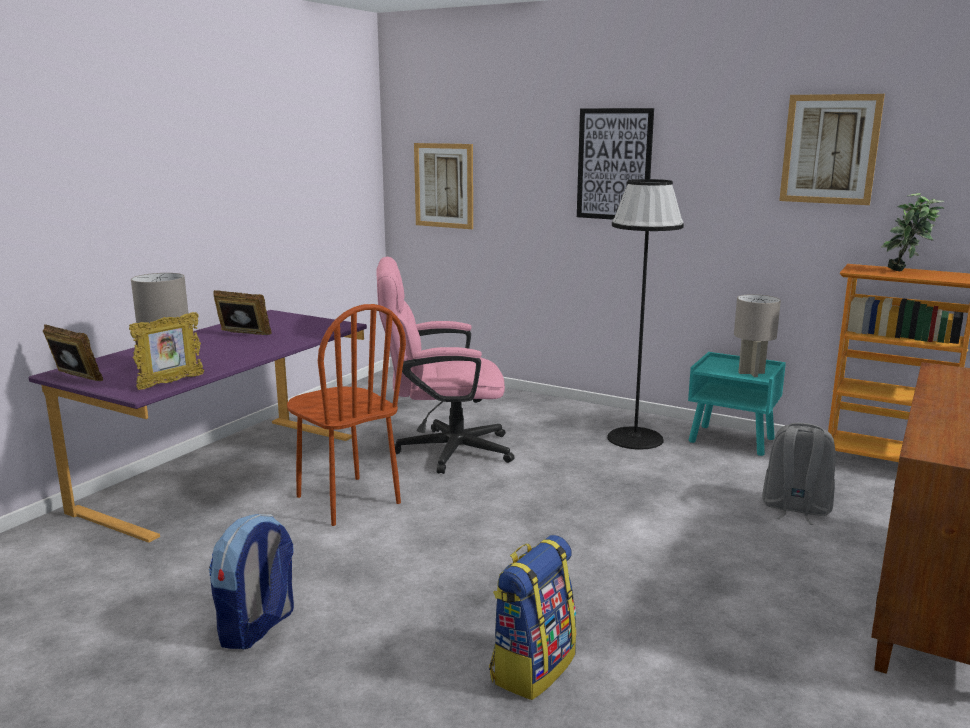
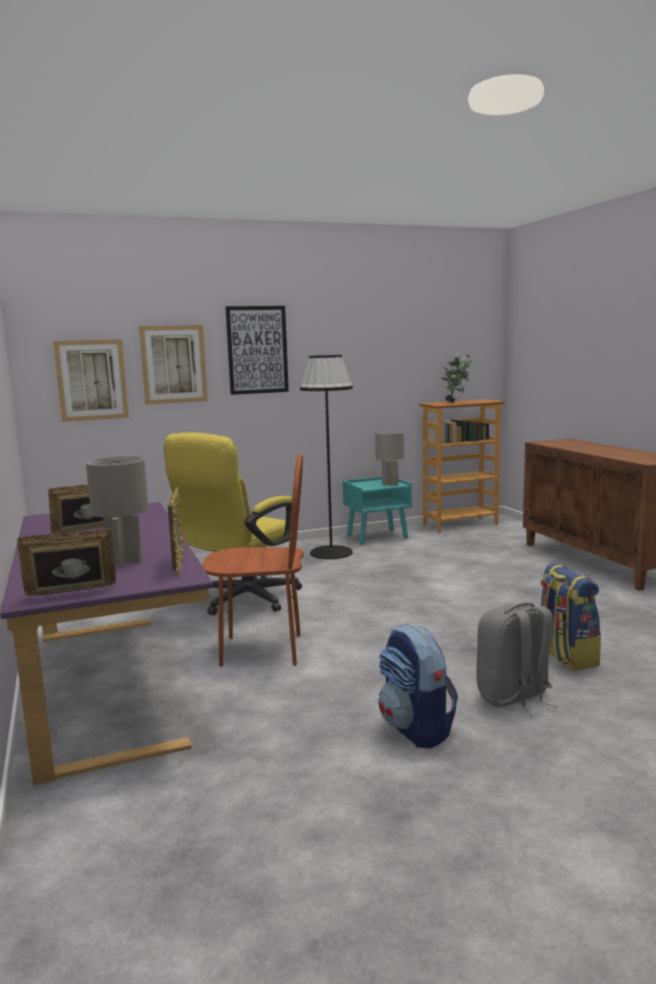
camera: 50 degrees left, 5 degrees down
pink office chair [376,257,515,474] -> yellow office chair [164,432,302,615]
grey backpack [762,423,836,525] -> grey backpack moved to [476,602,558,717]
picture [779,94,885,205] -> picture moved to [139,325,208,404]

